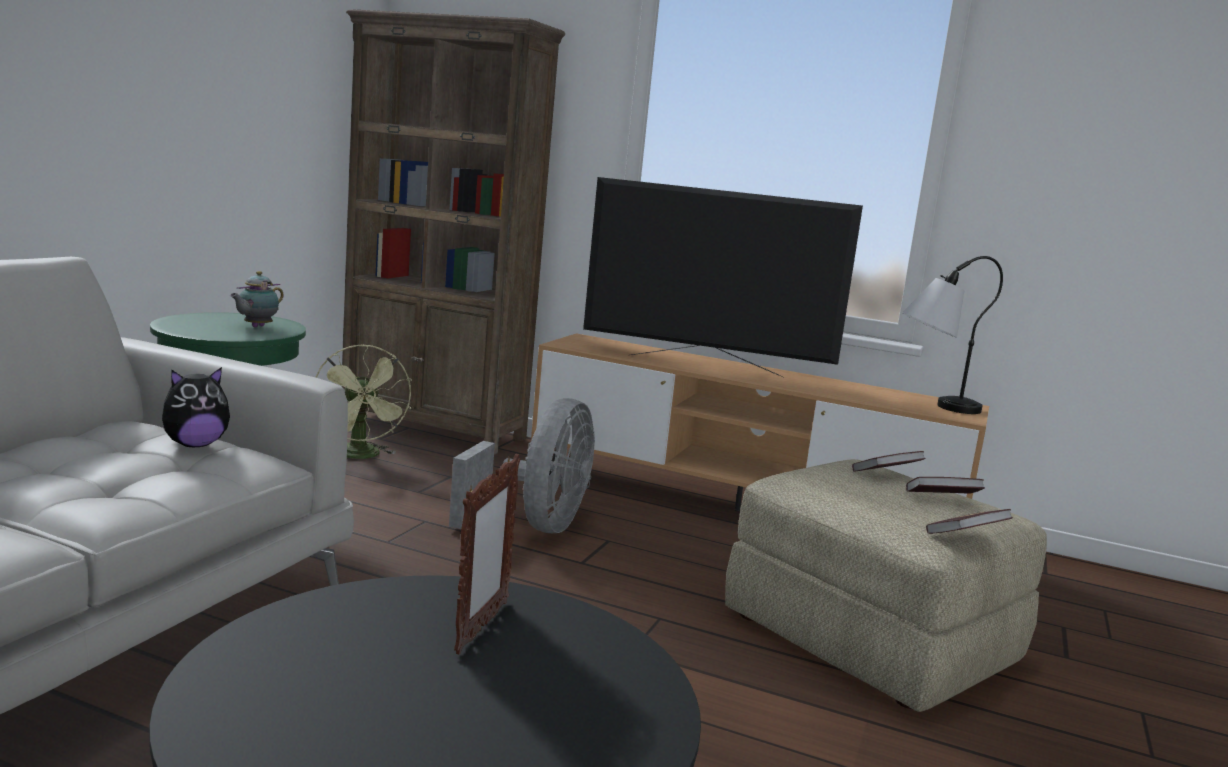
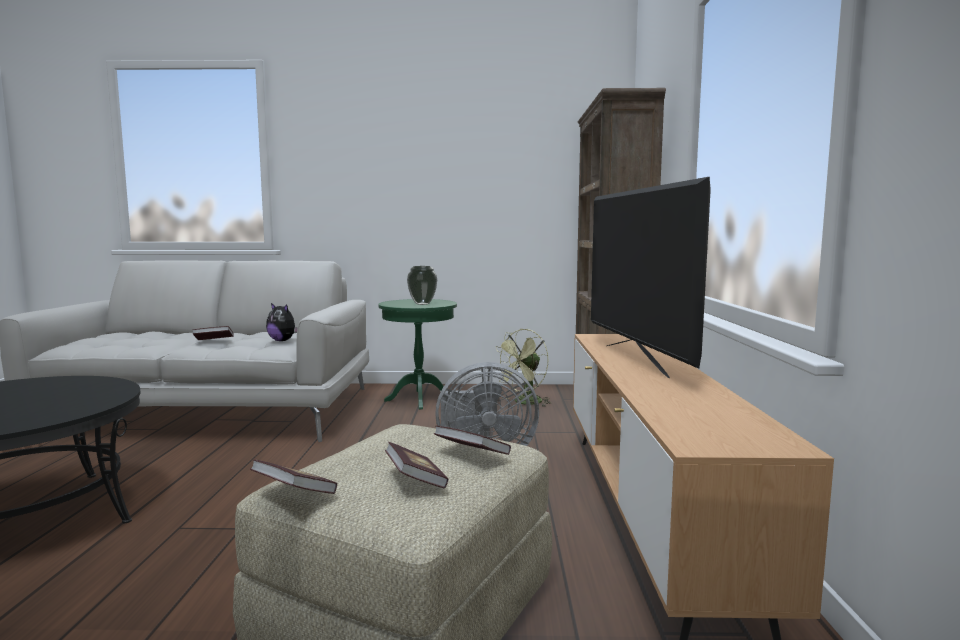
camera: 70 degrees right, 5 degrees down
teapot [230,271,284,327] -> vase [407,266,437,305]
picture frame [454,454,520,654] -> none
table lamp [902,256,1003,414] -> none
none -> book [193,326,234,340]

